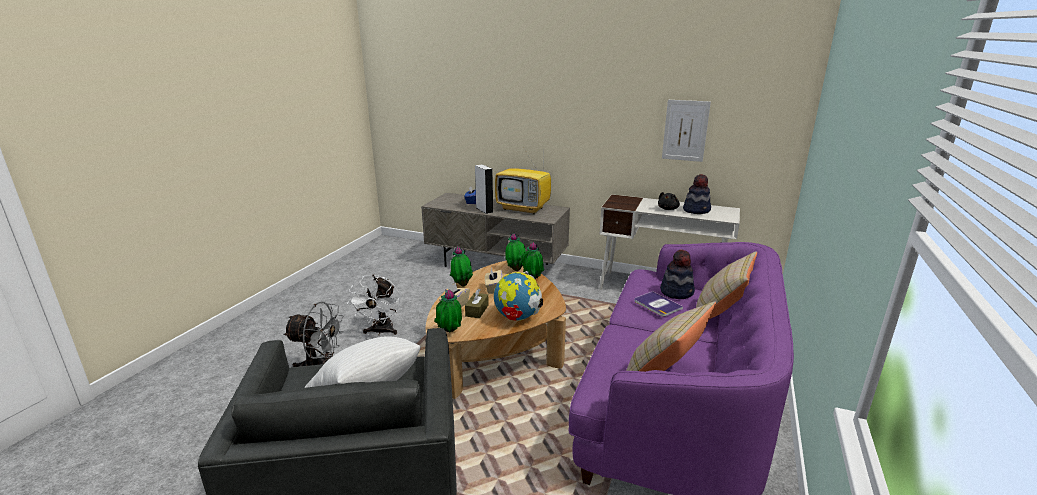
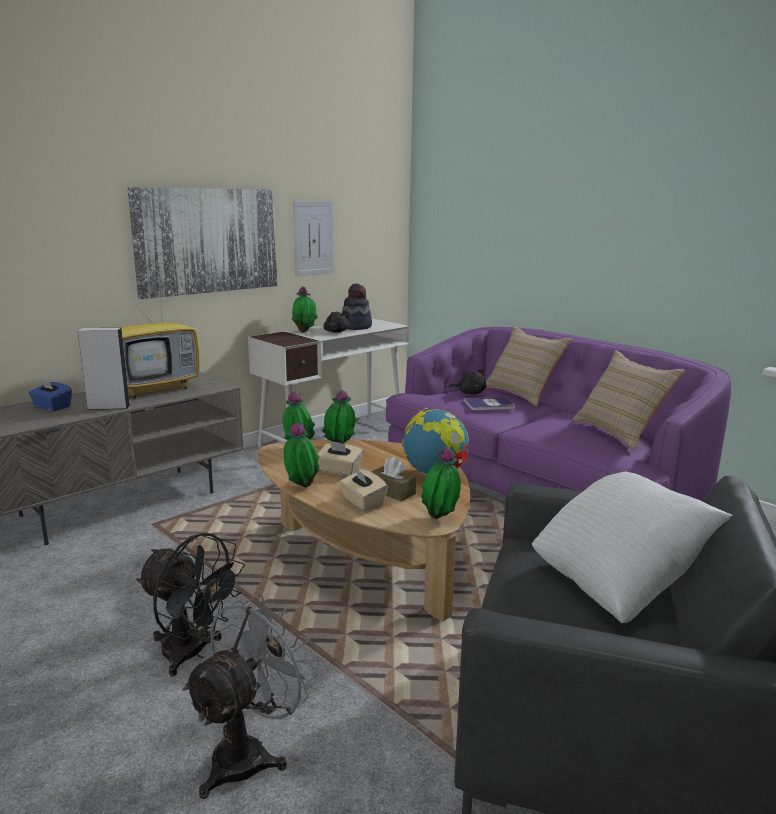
camera: 65 degrees left, 5 degrees down
white fan [347,274,400,335] -> black fan [136,533,245,677]
hat [660,250,695,299] -> black plush toy [449,369,486,394]
none -> picture [127,187,277,299]
none -> potted plant [292,287,318,332]

